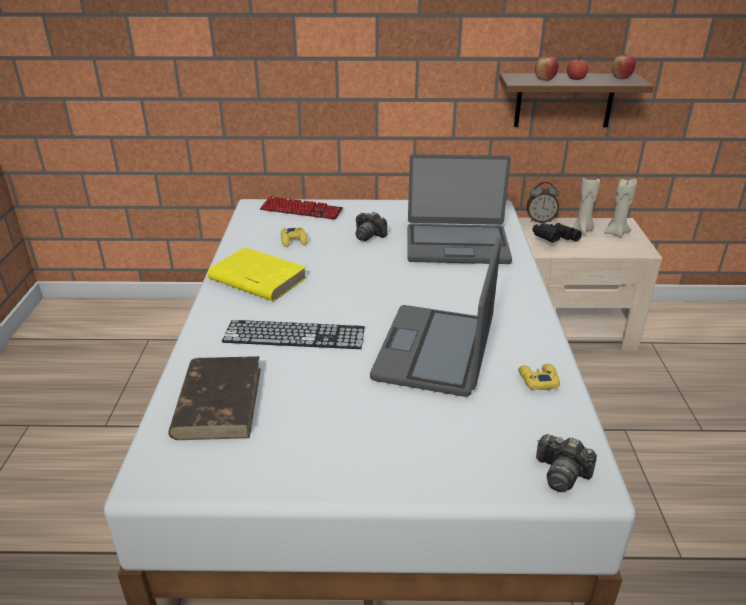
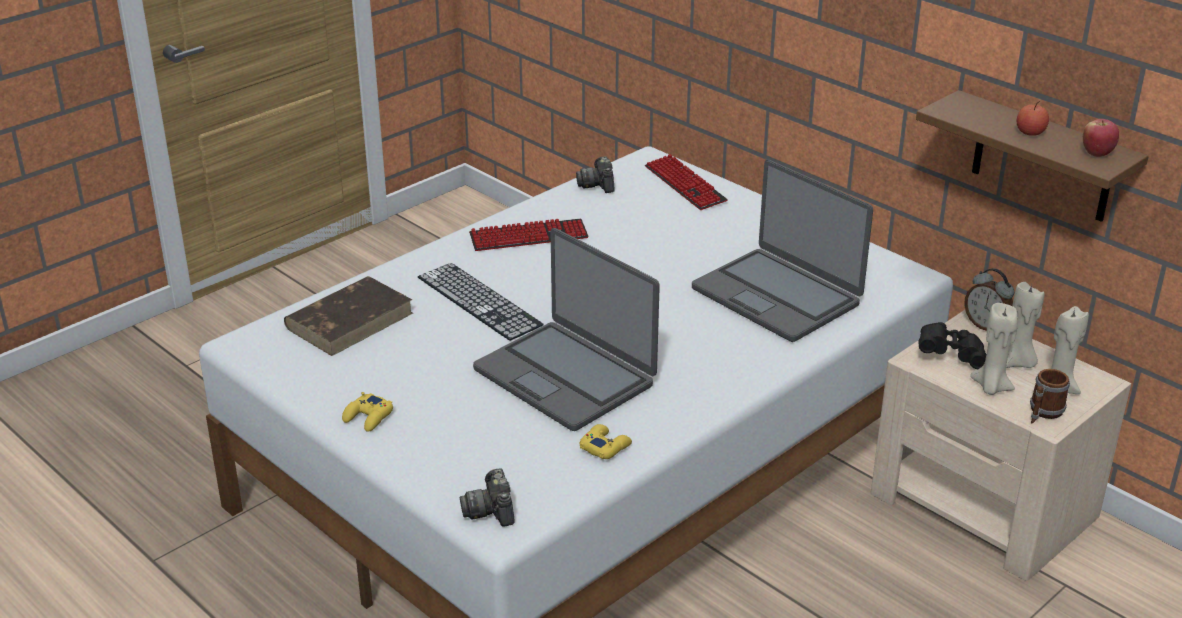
camera: 45 degrees right, 0 degrees up
yellow book [207,247,307,301] -> keyboard [469,219,589,251]
yellow game controller [281,227,308,247] -> yellow game controller moved to [342,392,393,432]
camera [355,212,388,241] -> camera moved to [576,156,615,193]
laptop [370,237,501,397] -> laptop turned 105 degrees counterclockwise [473,228,660,431]
apple [535,56,559,81] -> none
none -> beige candle [970,303,1018,395]
none -> mug [1030,369,1070,424]

